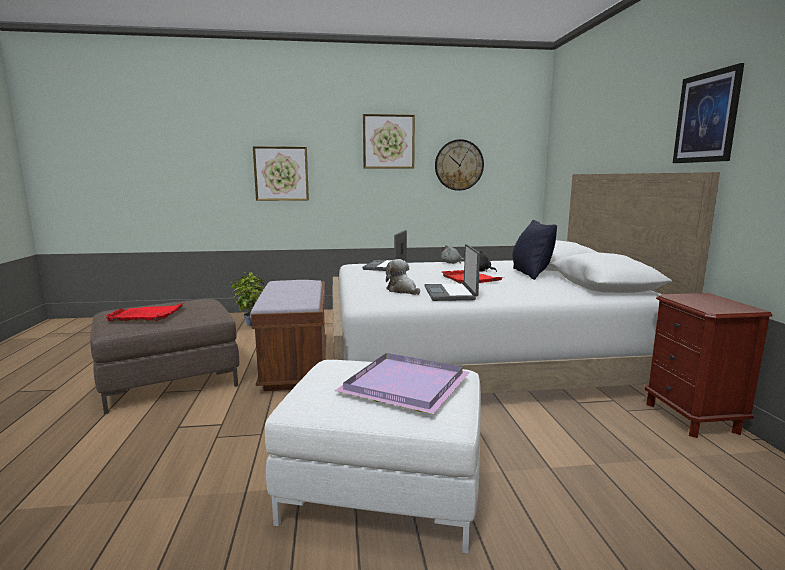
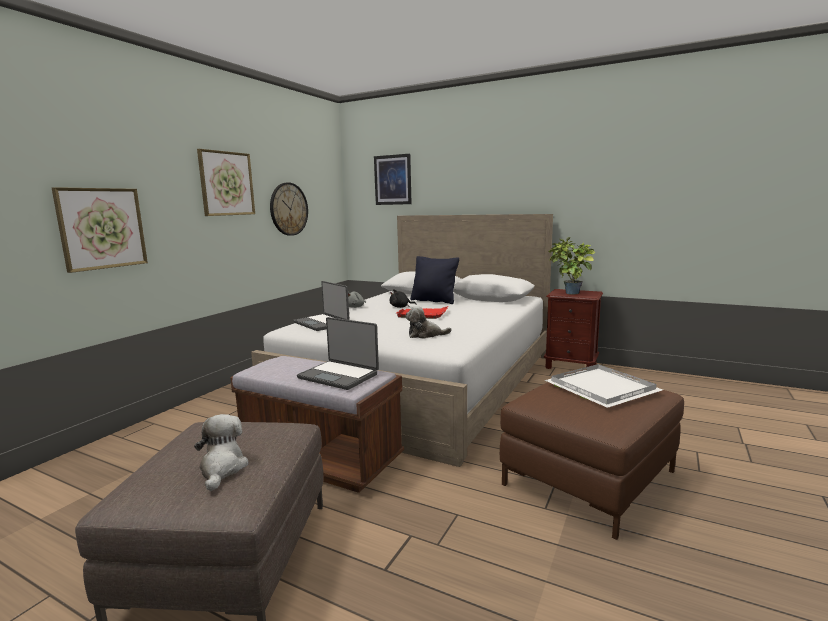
camera: 55 degrees left, 0 degrees up
red tray [104,303,183,322] -> plush toy [194,414,249,491]
potted plant [230,272,265,326] -> potted plant moved to [549,237,595,294]
white ottoman [265,360,481,553] -> brown ottoman [500,369,684,540]
purple tray [335,353,470,414] -> white tray [545,364,663,408]
laptop [424,244,480,301] -> laptop moved to [297,317,379,390]
picture [673,63,744,163] -> picture moved to [374,154,412,205]

